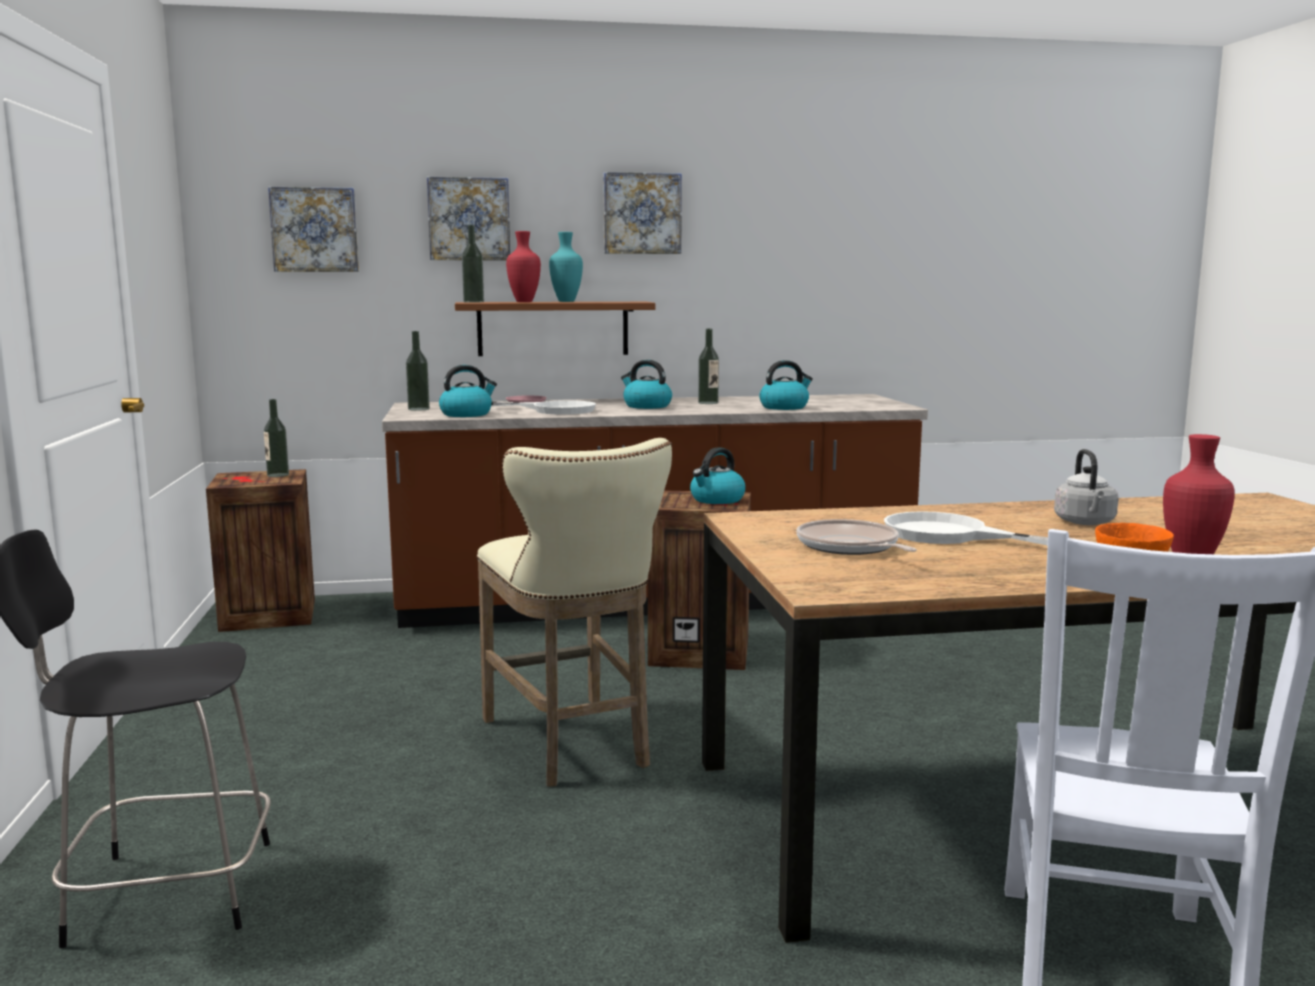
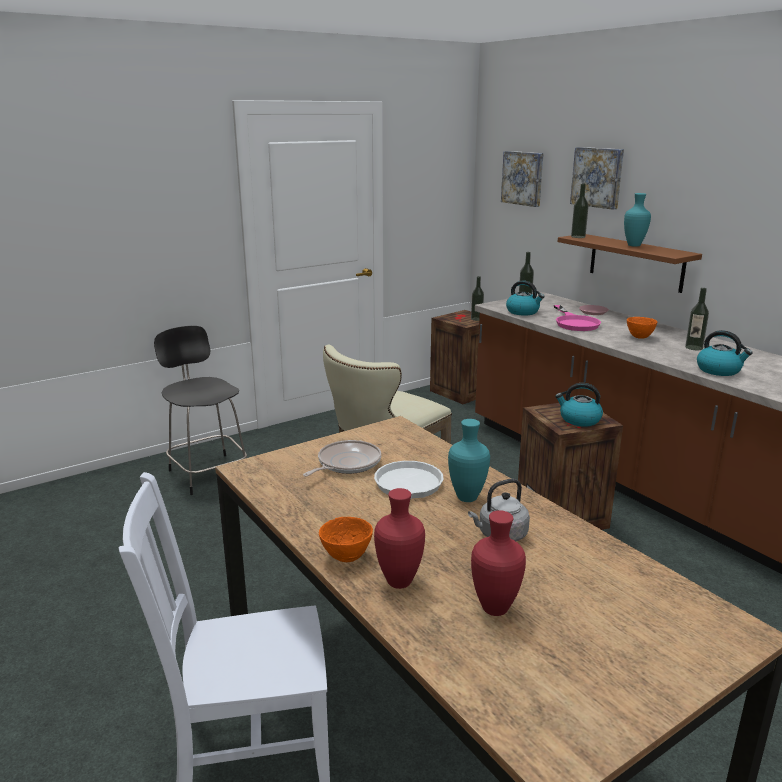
camera: 65 degrees right, 10 degrees up
white frying pan [491,400,596,415] -> pink frying pan [554,305,601,331]
red vase [506,231,541,302] -> red vase moved to [471,510,526,616]
picture [603,172,682,254] -> none
kettle [621,360,672,409] -> orange bowl [627,317,657,339]
none -> turquoise vase [448,419,490,502]

